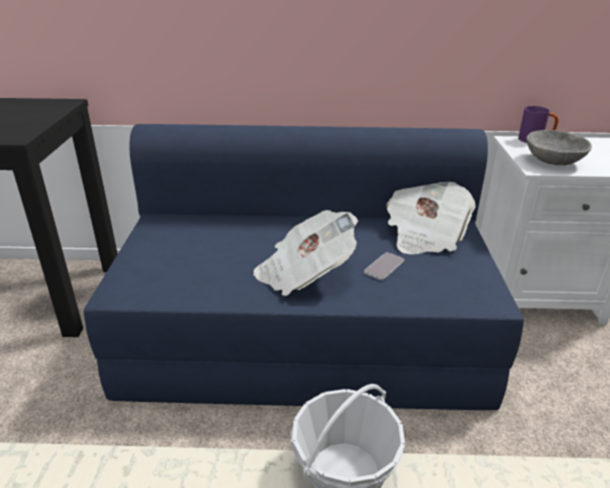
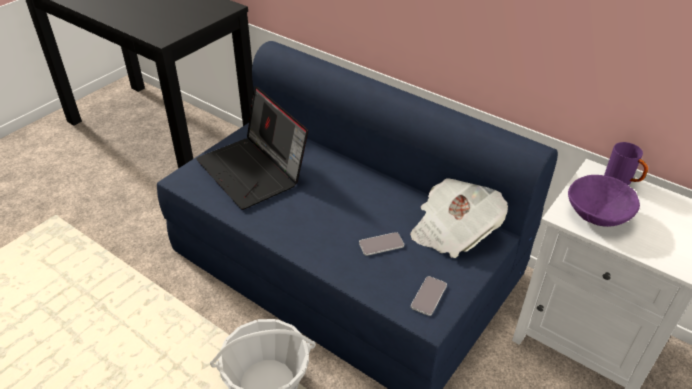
camera: 35 degrees right, 10 degrees up
newspaper [253,210,358,296] -> none
grey bowl [527,130,592,165] -> purple bowl [568,175,640,227]
none -> laptop [196,86,308,210]
none -> phone [411,276,447,316]

